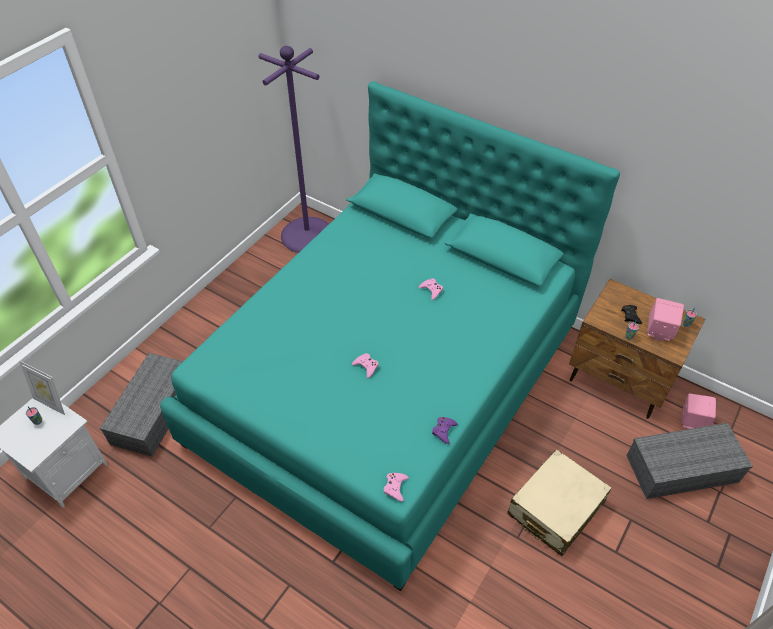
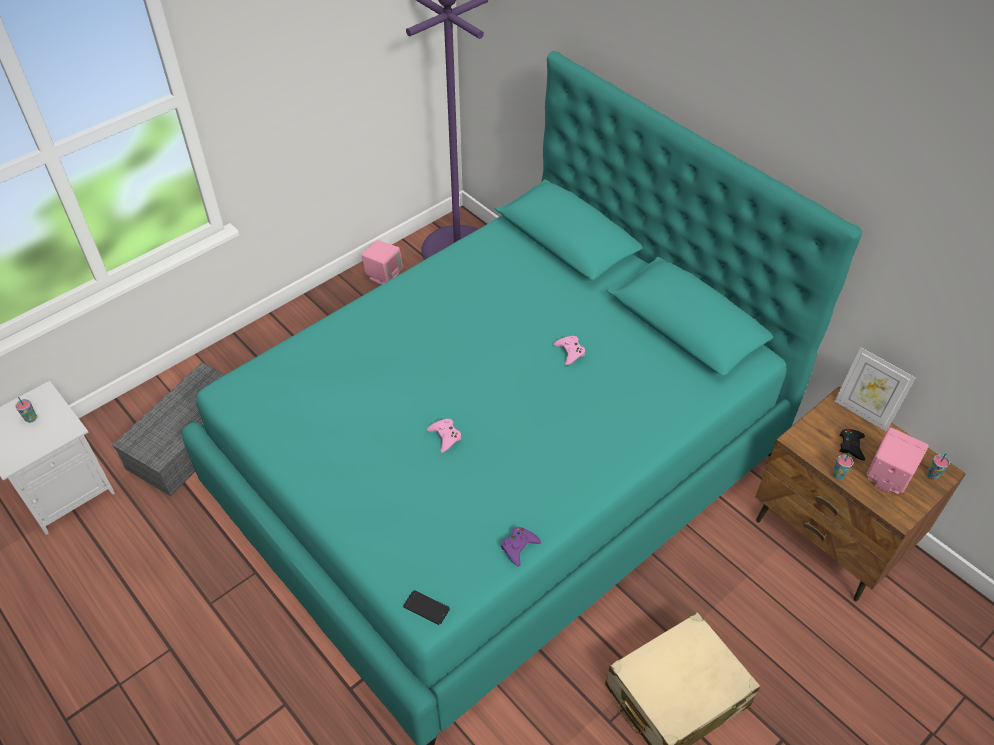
camera: 15 degrees right, 0 degrees up
picture frame [19,361,65,415] -> picture frame moved to [835,347,916,432]
pink game controller [384,473,409,501] -> phone [403,590,450,625]
grey storage box [627,423,753,499] -> none
pink speaker [681,393,716,429] -> pink speaker moved to [361,240,403,285]

